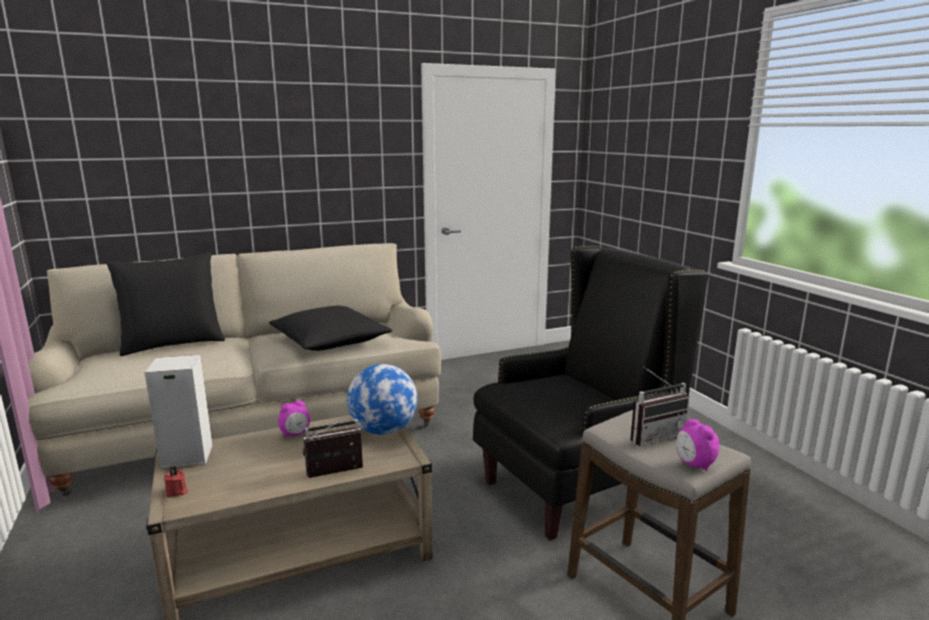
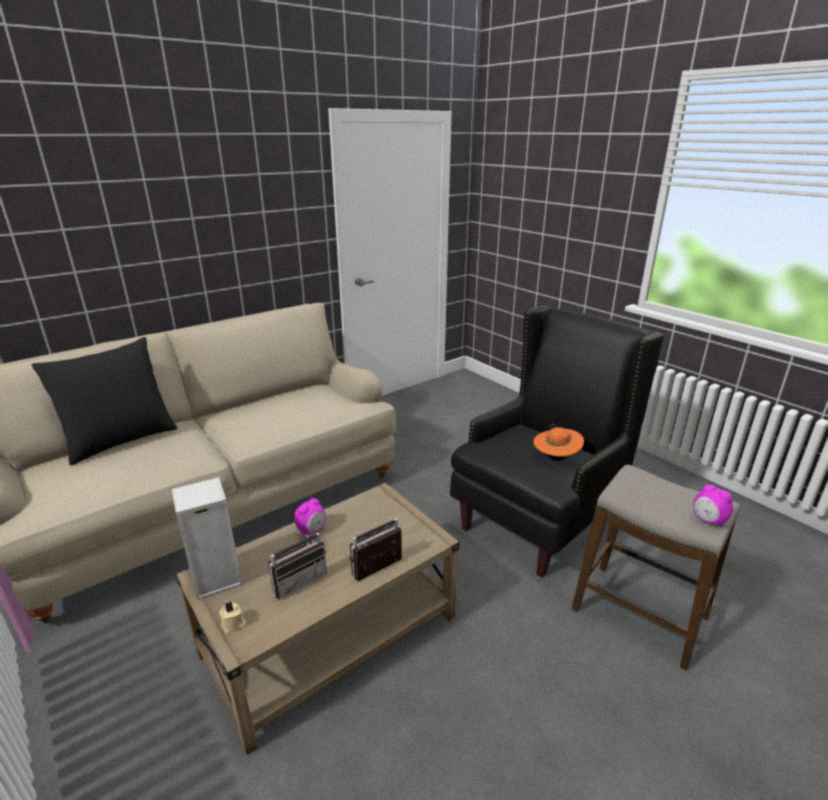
camera: 15 degrees left, 10 degrees up
red candle [164,466,188,497] -> beige candle [219,602,246,633]
black pillow [269,306,392,351] -> none
globe [347,364,417,435] -> none
radio [631,366,689,446] -> radio moved to [268,524,327,600]
none -> orange hat [534,424,584,461]

